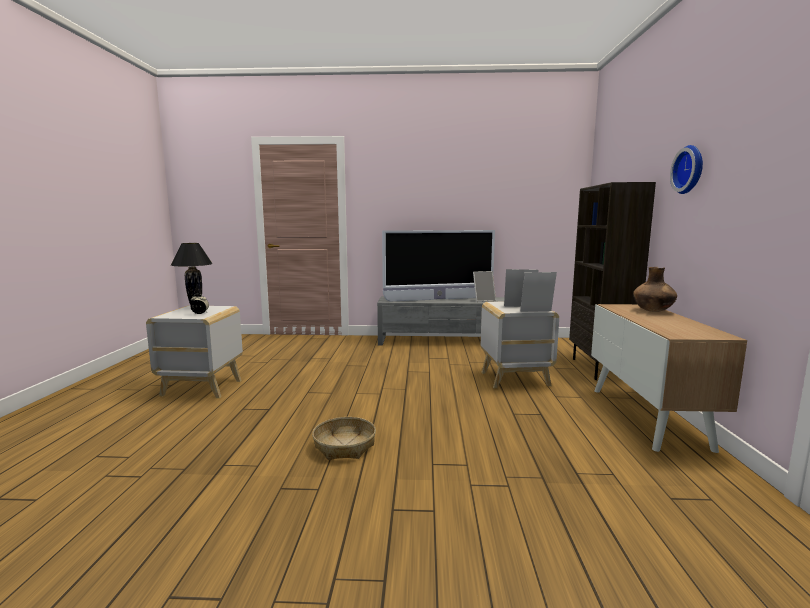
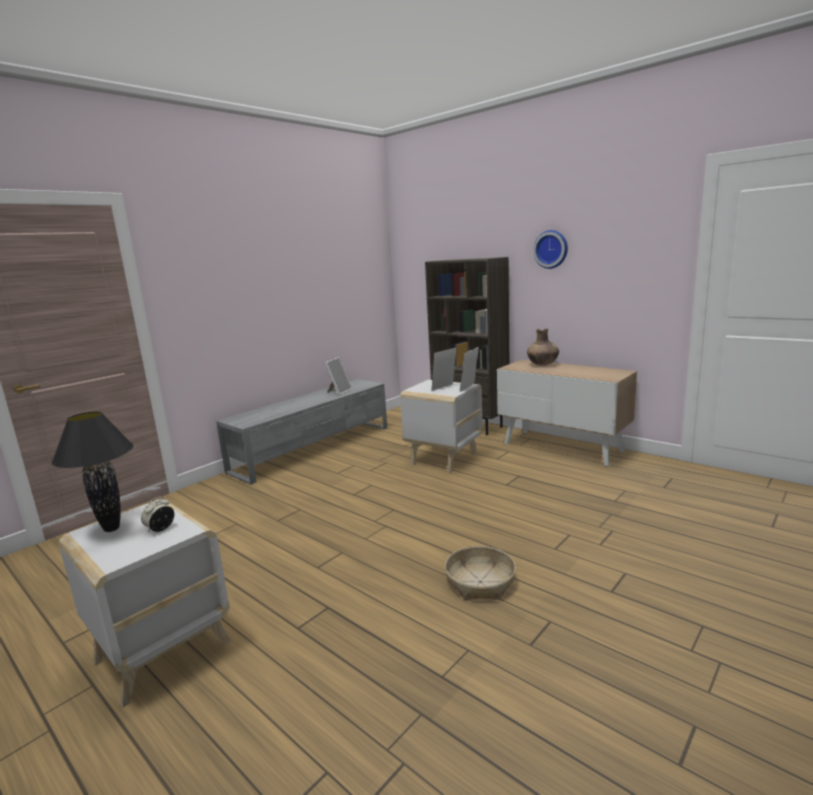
camera: 50 degrees left, 5 degrees up
television [382,230,495,301] -> none

